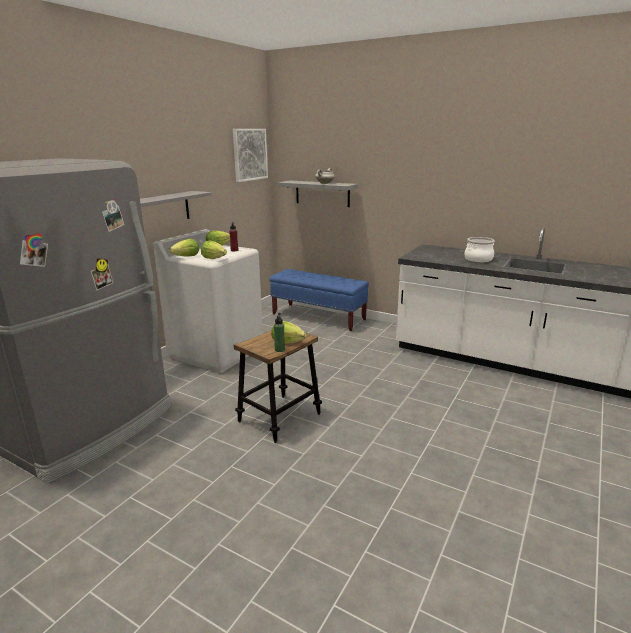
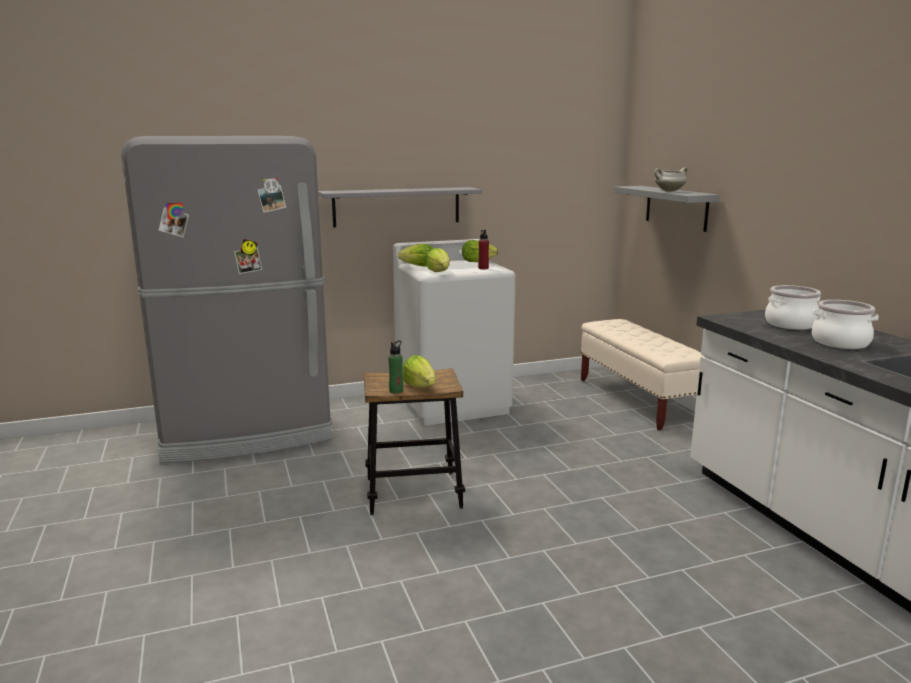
camera: 40 degrees right, 5 degrees down
picture [233,129,268,182] -> none
blue bench [270,269,369,331] -> beige bench [581,319,704,430]
none -> cooking pot [765,285,821,330]

